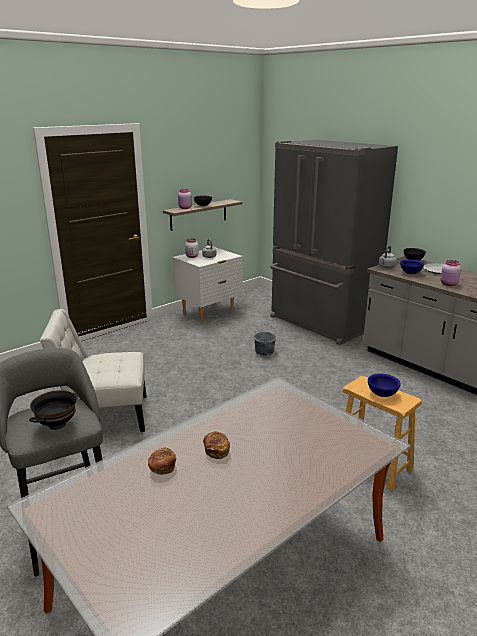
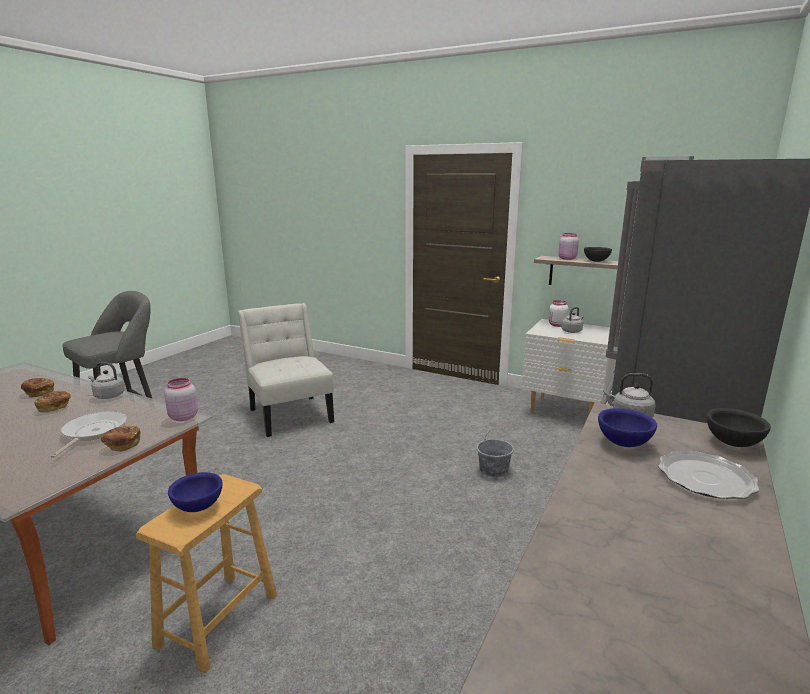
camera: 70 degrees right, 5 degrees down
black bowl [29,390,78,430] -> none
pink jar [441,260,461,286] -> pink jar moved to [164,378,198,421]
none -> frying pan [51,411,127,458]
none -> grey kettle [88,362,125,399]
none -> bread [101,426,141,452]

